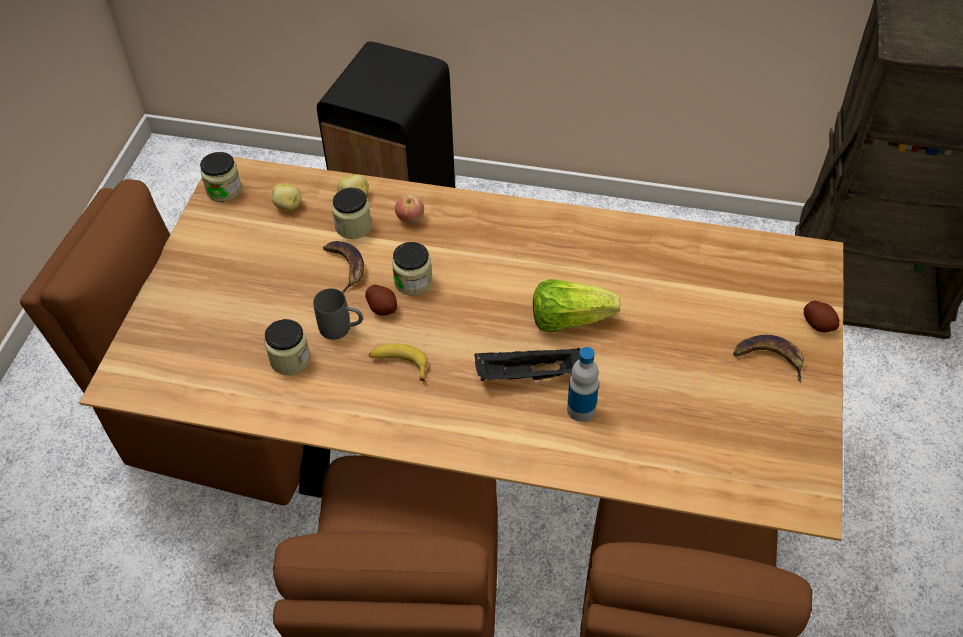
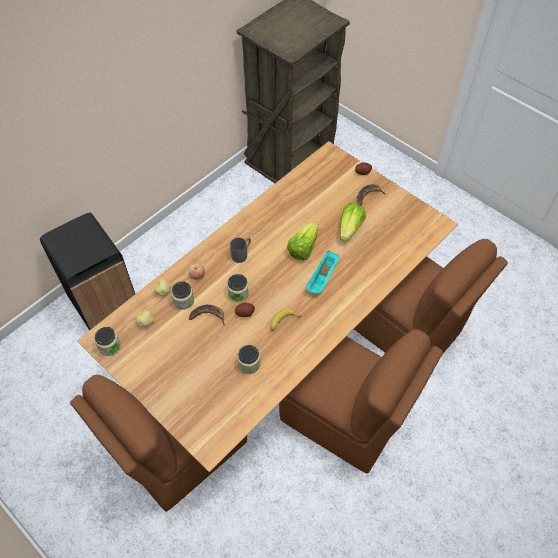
camera: 60 degrees left, 5 degrees up
grey mug [313,288,363,340] -> grey mug moved to [230,238,251,263]
black tray [475,348,581,381] -> turquoise tray [305,251,340,294]
bottle [567,347,599,422] -> none
none -> lettuce [340,203,366,242]

